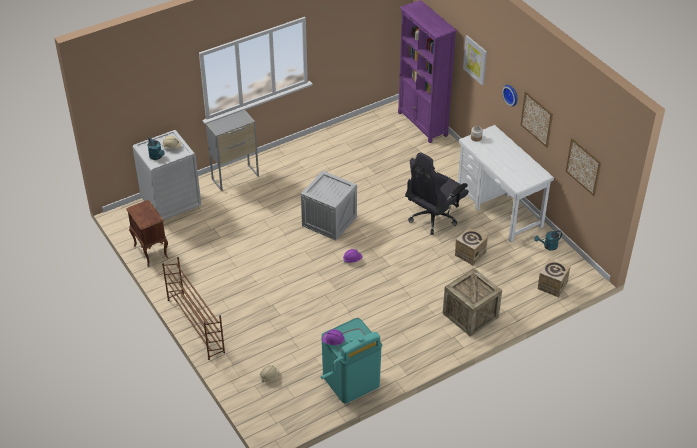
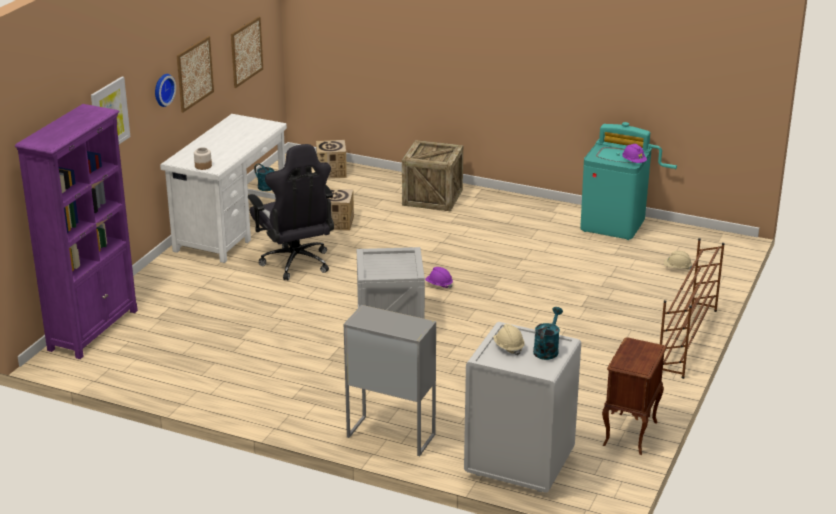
camera: 125 degrees left, 15 degrees down
black office chair [405,153,469,235] -> black office chair turned 60 degrees clockwise [248,144,334,280]

